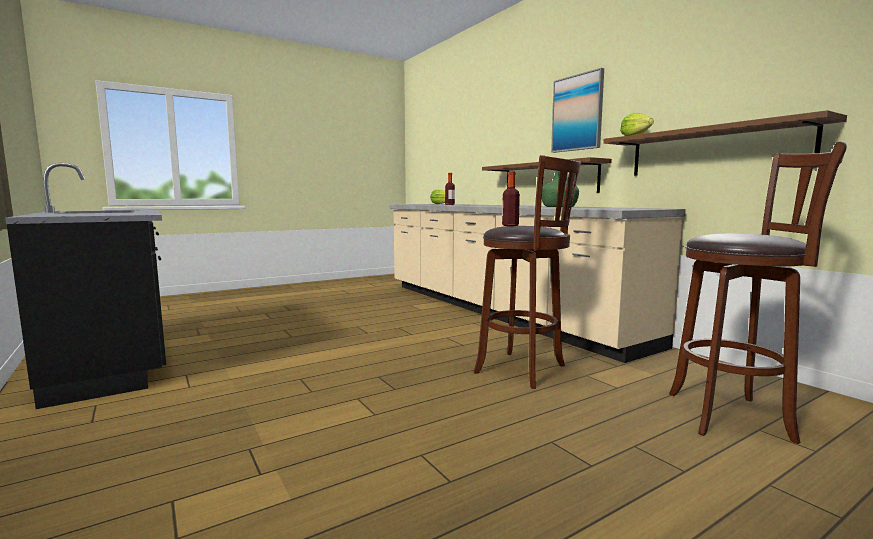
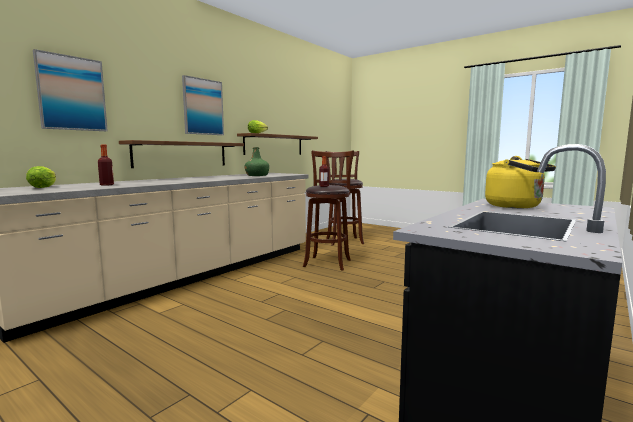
camera: 110 degrees left, 0 degrees up
none -> picture [33,49,108,131]
none -> yellow kettle [485,156,556,208]

